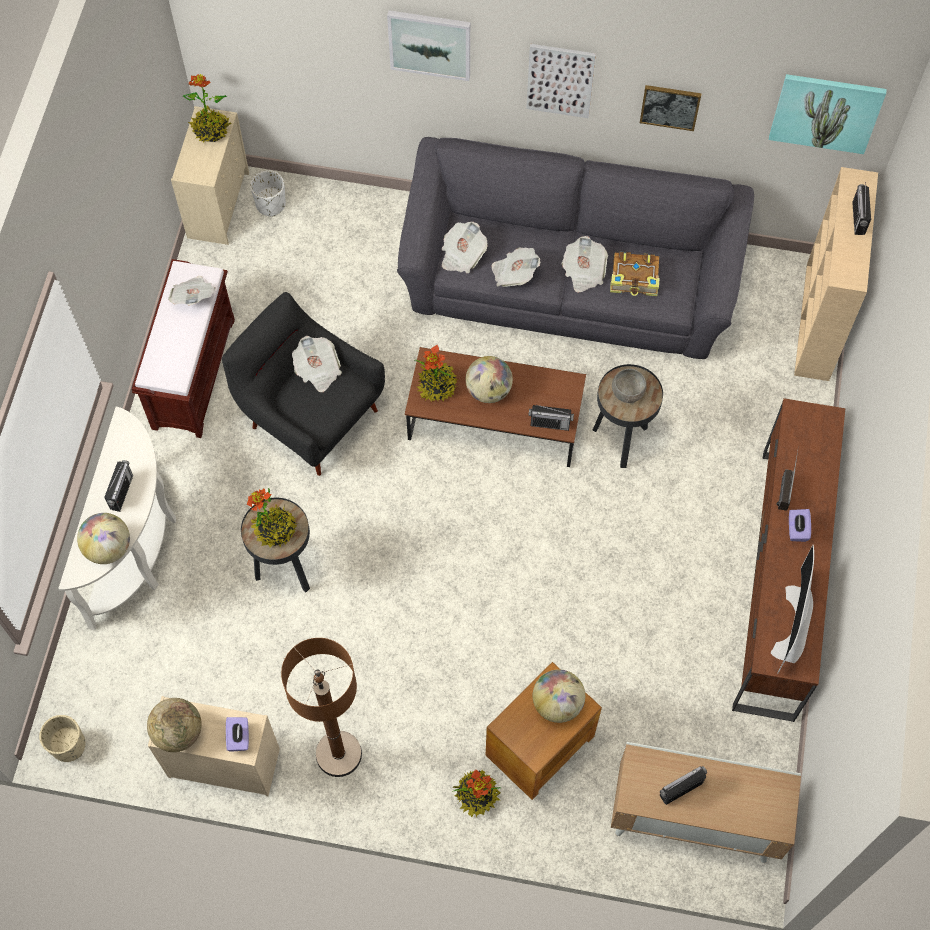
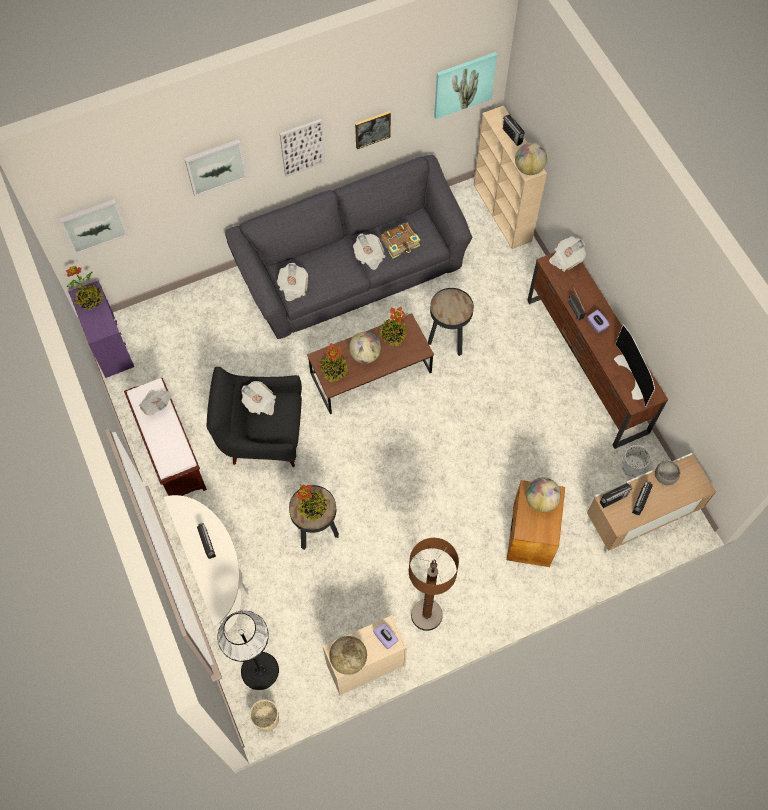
camera: 35 degrees left, 0 degrees up
globe [77,513,130,564] -> globe moved to [515,142,547,175]
beige dresser [171,106,249,245] -> purple dresser [68,281,134,378]
white planter [250,170,286,216] -> white planter moved to [621,445,651,477]
potted plant [452,770,501,818] -> potted plant moved to [379,307,408,347]
newspaper [491,247,540,287] -> newspaper moved to [549,236,586,272]
radio [528,405,574,431] -> radio moved to [600,483,633,508]
grey bowl [612,369,647,403] -> grey bowl moved to [655,461,680,485]
none -> picture [59,199,128,255]
none -> black floor lamp [217,611,279,690]

